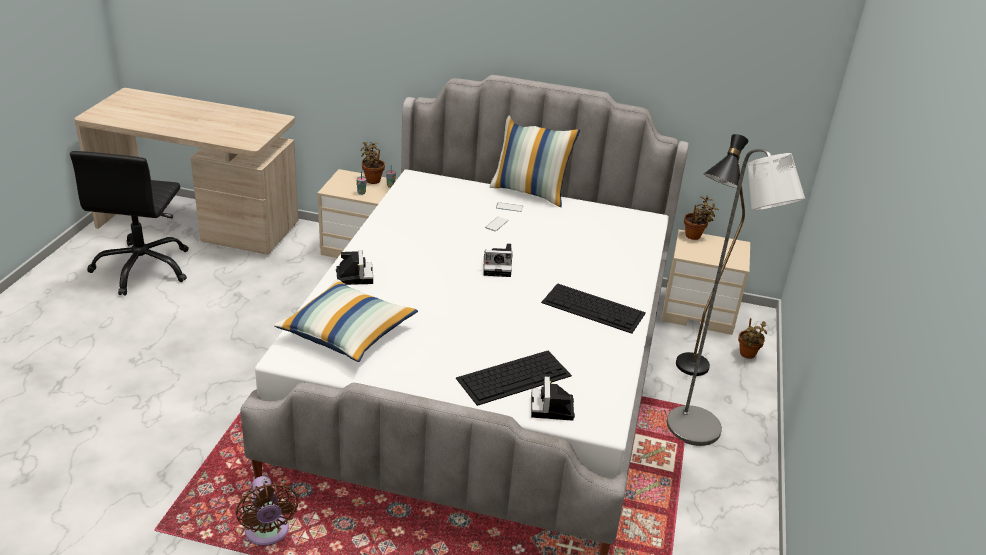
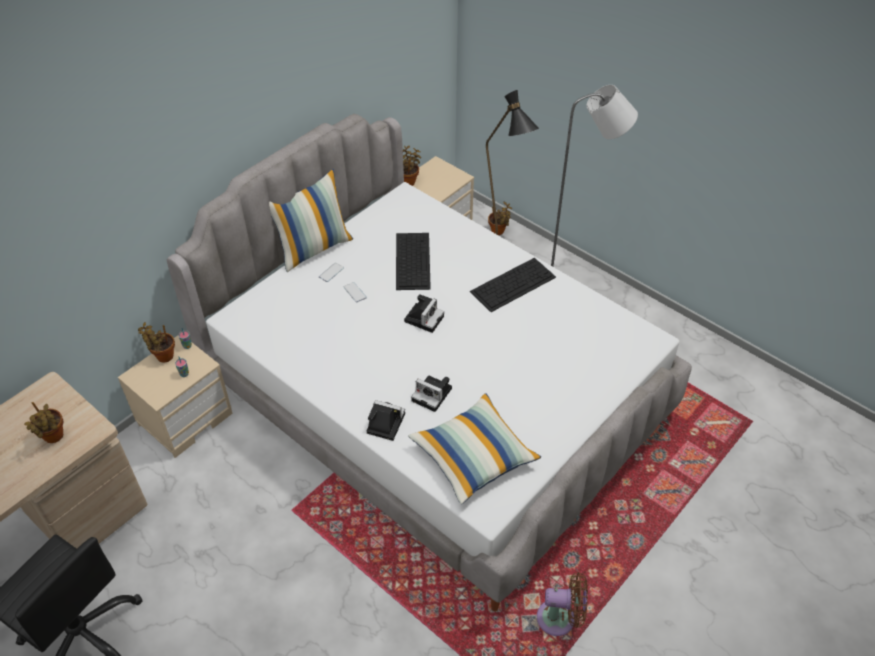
camera: 60 degrees left, 15 degrees up
keyboard [456,351,572,406] -> keyboard moved to [396,233,431,290]
camera [531,376,575,421] -> camera moved to [411,376,452,412]
none -> potted plant [24,402,63,443]

